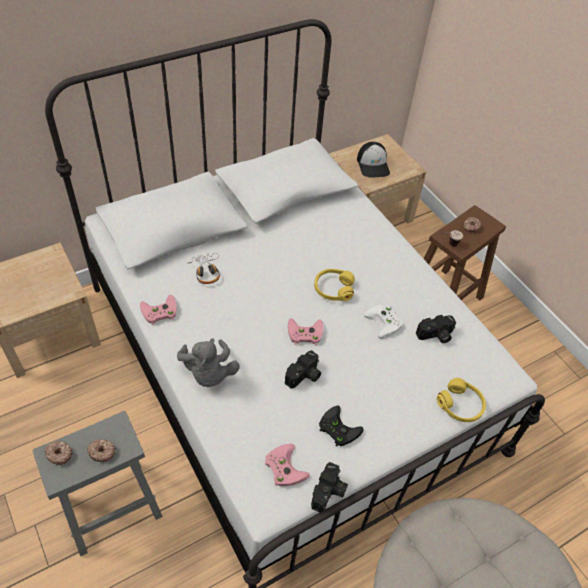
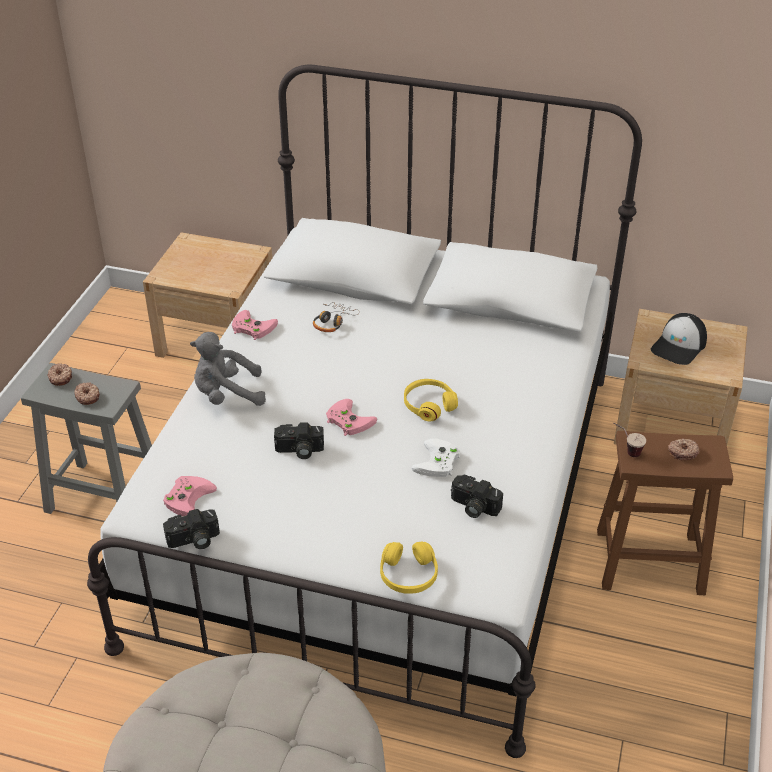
camera: 50 degrees right, 10 degrees down
grey plush toy [177,338,240,387] -> grey plush toy turned 45 degrees clockwise [190,332,266,406]
black game controller [319,406,364,447] -> none

